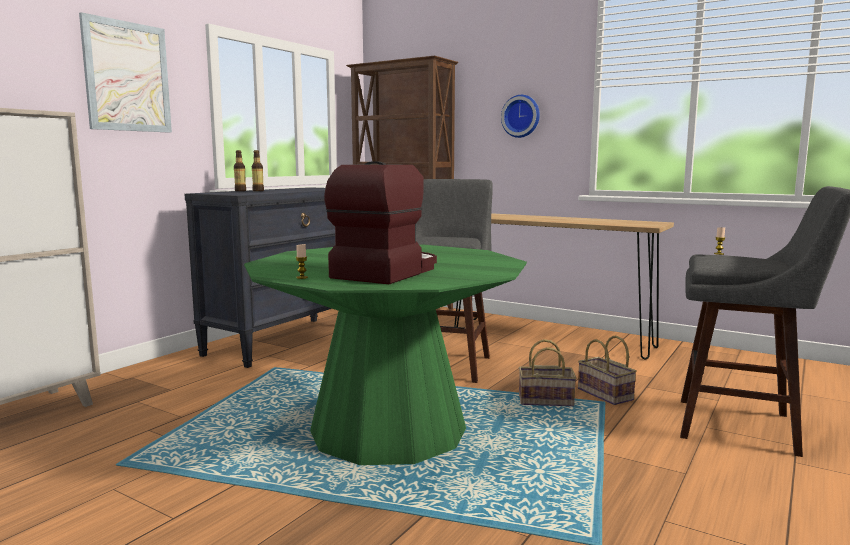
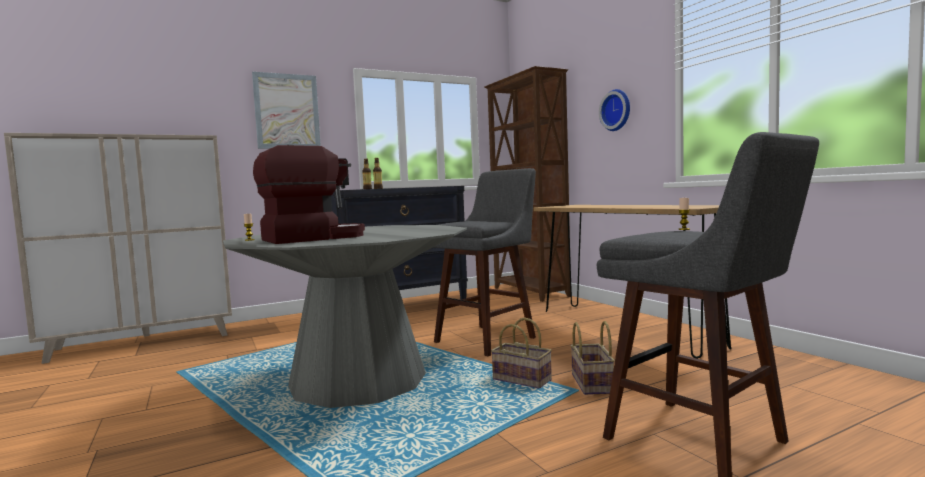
camera: 30 degrees right, 5 degrees down
green dining table [244,245,527,465] -> grey dining table [223,225,467,408]

